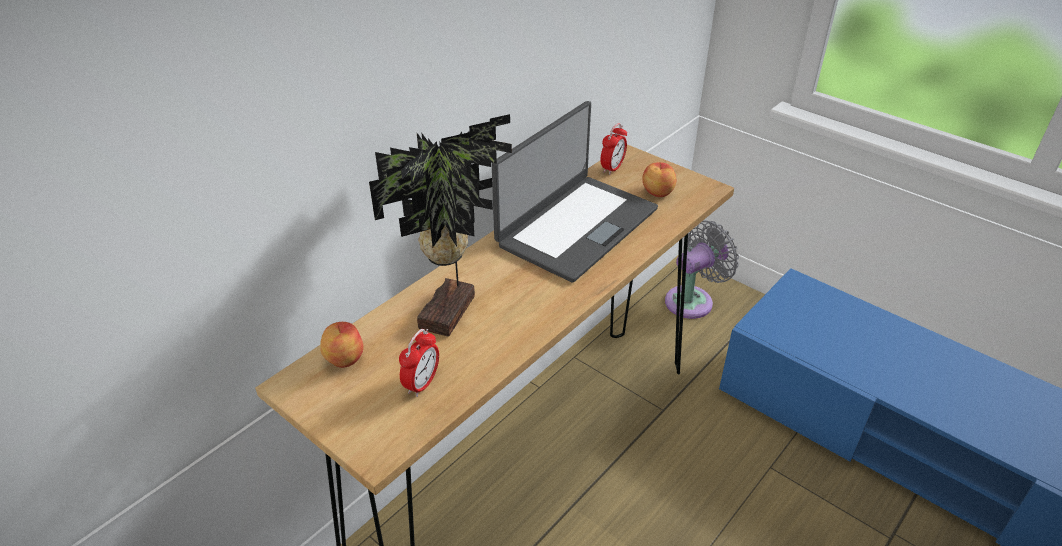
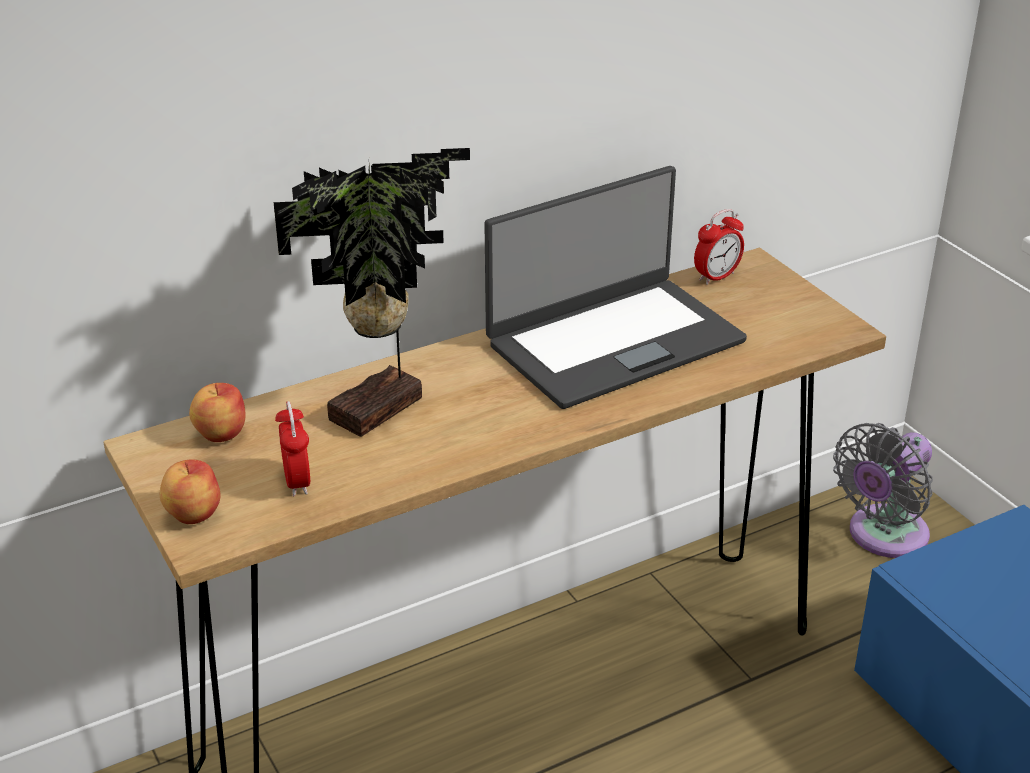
camera: 20 degrees right, 5 degrees down
alarm clock [399,329,439,397] -> alarm clock turned 60 degrees counterclockwise [275,401,310,496]
apple [642,162,676,197] -> apple moved to [160,459,221,524]
grey fan [665,220,739,319] -> grey fan turned 150 degrees clockwise [833,423,933,558]

